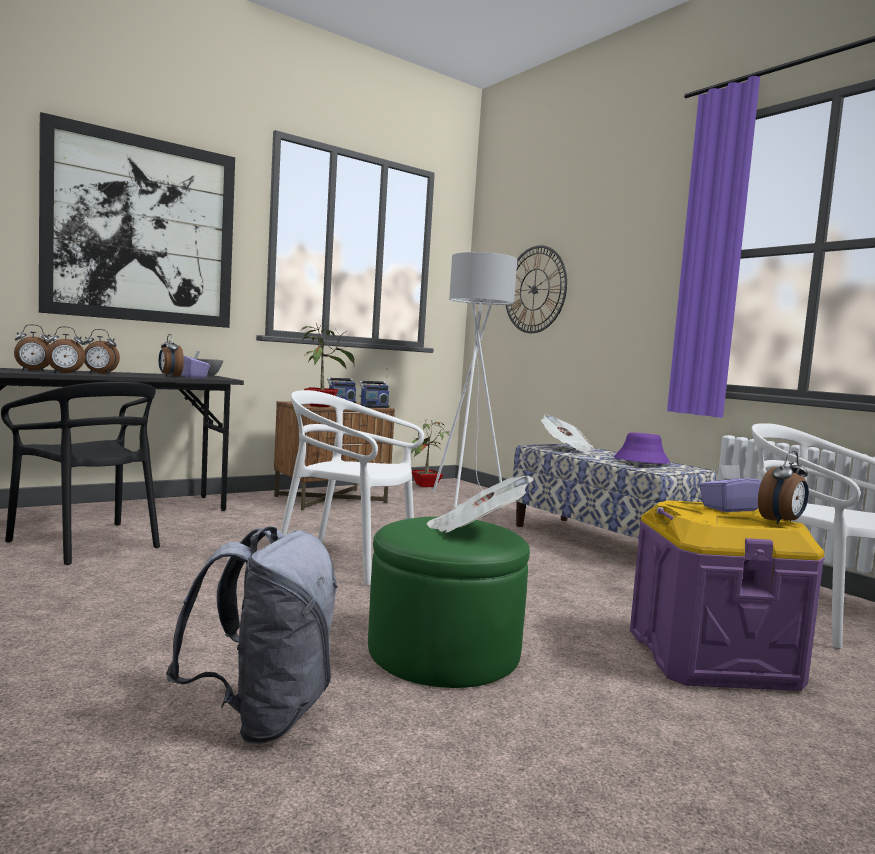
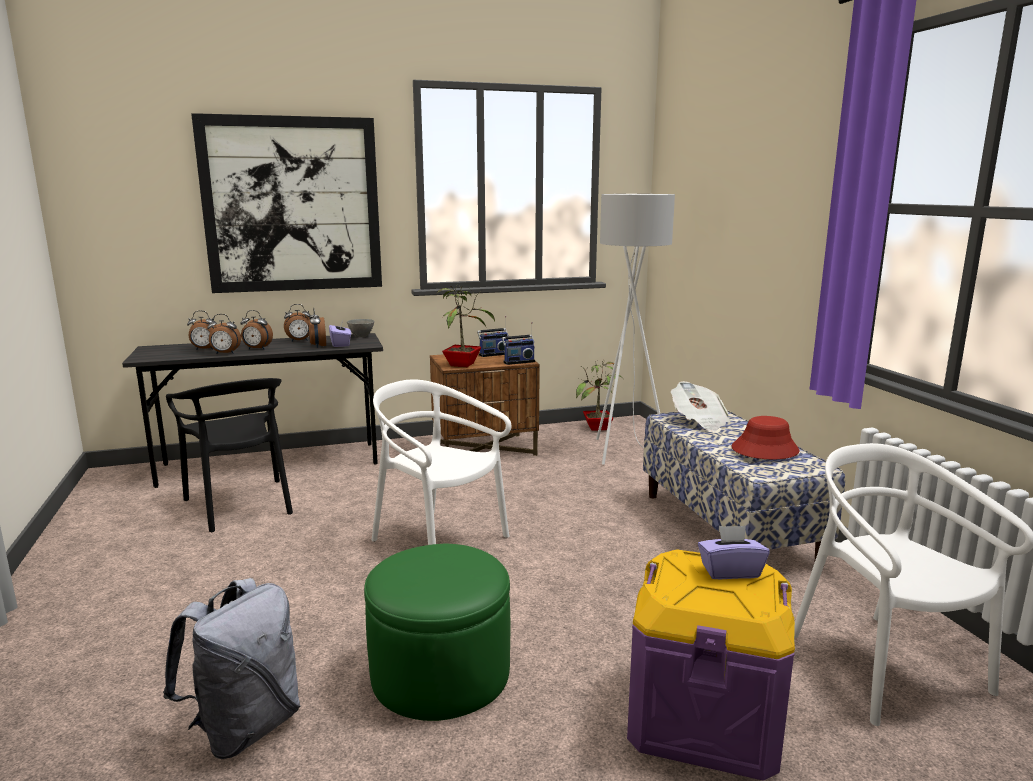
camera: 20 degrees right, 10 degrees up
newspaper [427,476,534,533] -> none
wall clock [506,245,567,333] -> none
purple hat [614,432,670,464] -> red hat [732,416,800,459]
alarm clock [758,451,809,524] -> alarm clock moved to [284,304,311,341]

